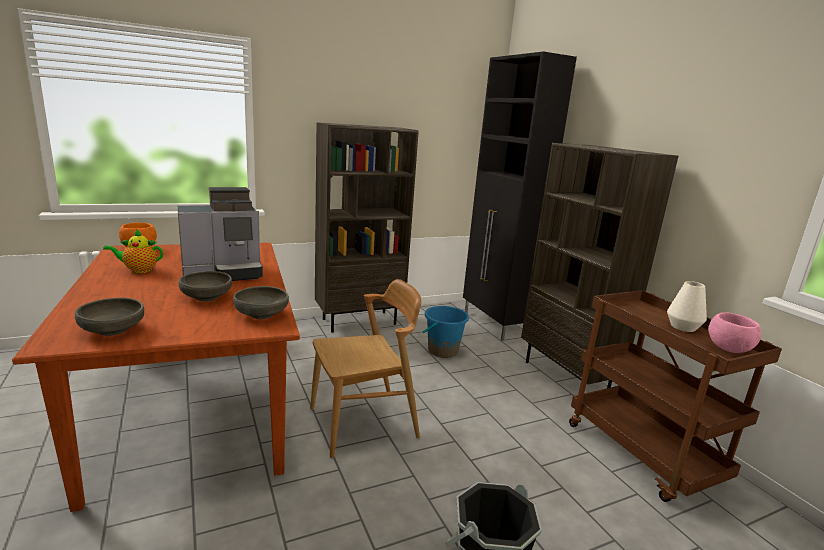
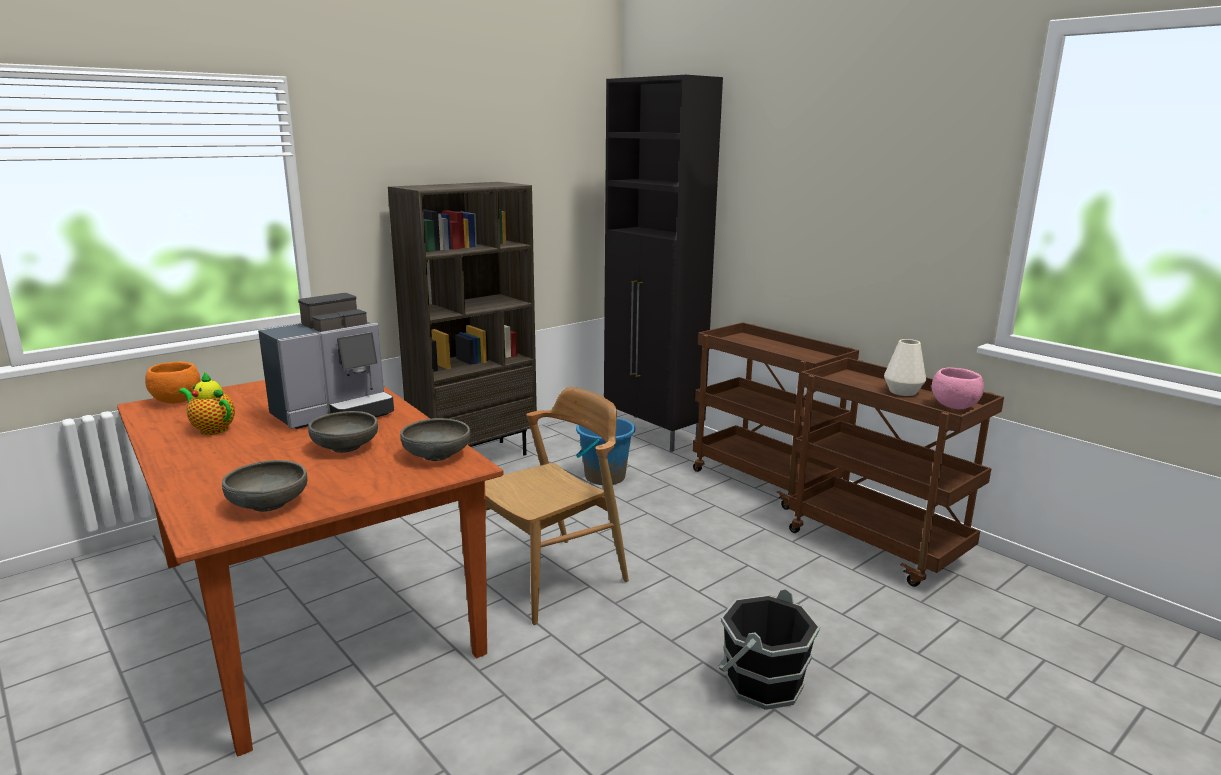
camera: 15 degrees left, 0 degrees up
teapot [103,229,163,273] -> teapot turned 60 degrees clockwise [179,372,235,435]
brown bookcase [521,143,678,388] -> brown cart [693,322,859,510]

